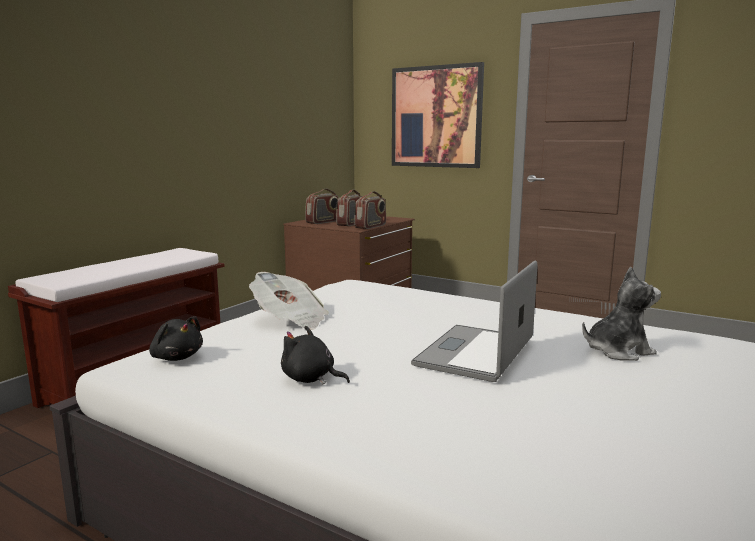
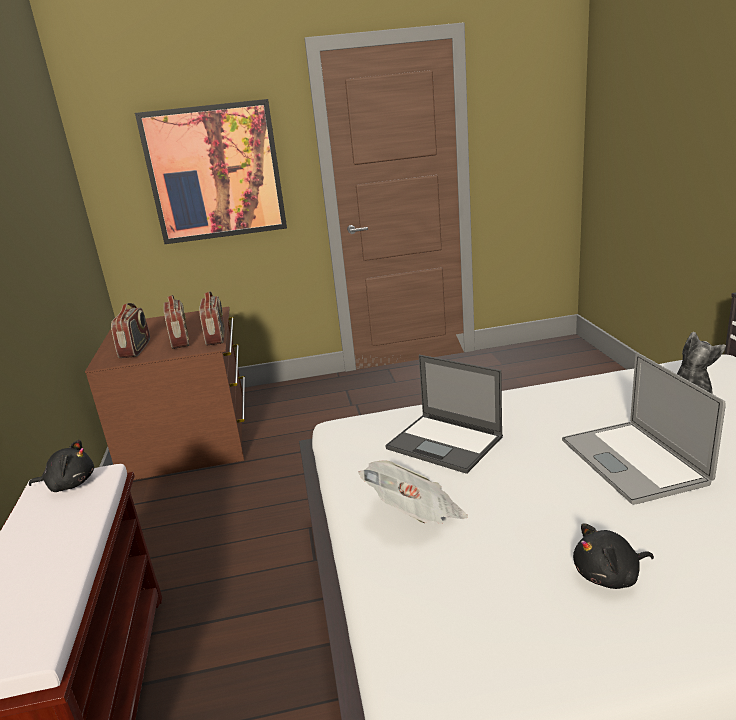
camera: 40 degrees left, 10 degrees up
black plush toy [149,316,203,361] -> black plush toy moved to [29,440,94,492]
none -> laptop [385,355,503,474]

